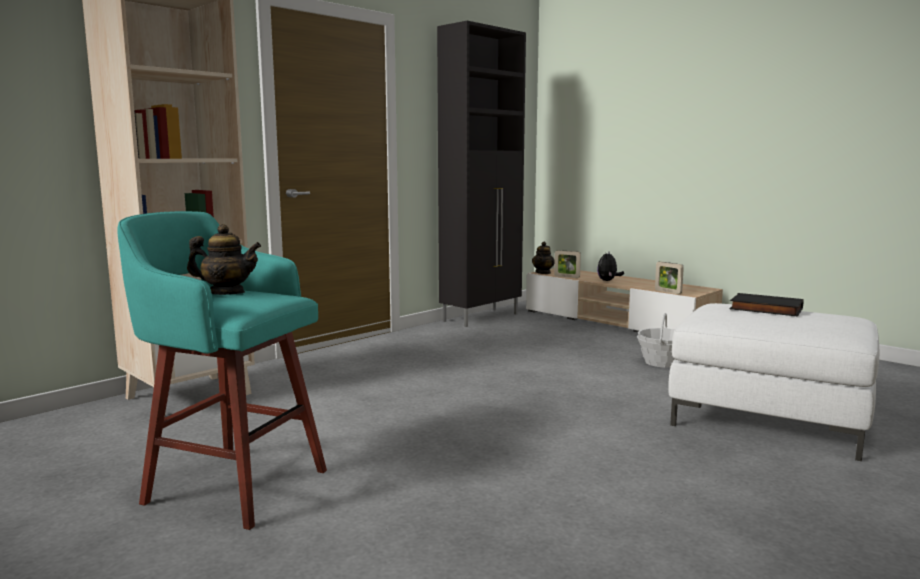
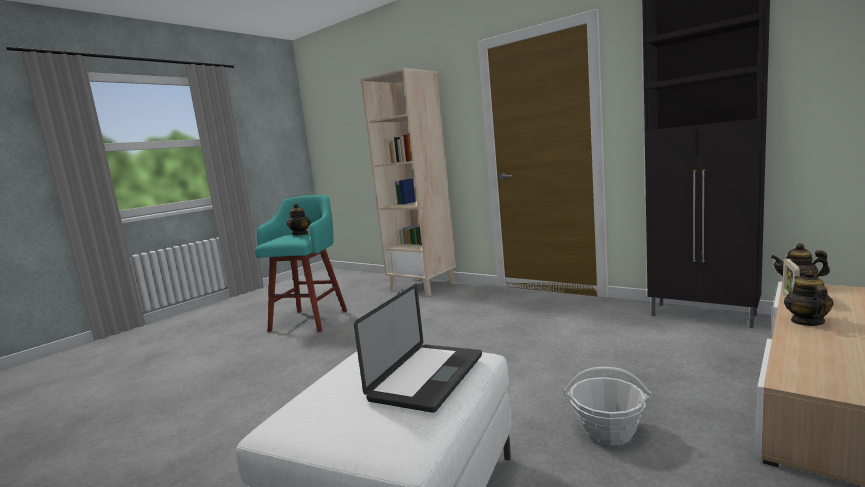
camera: 85 degrees right, 0 degrees up
plush toy [597,252,624,281] -> teapot [784,270,834,326]
picture frame [655,261,684,294] -> none
black book [729,293,804,317] -> laptop [354,284,482,413]

